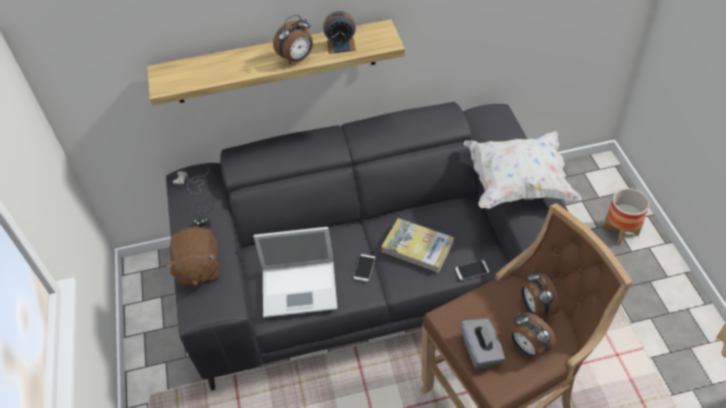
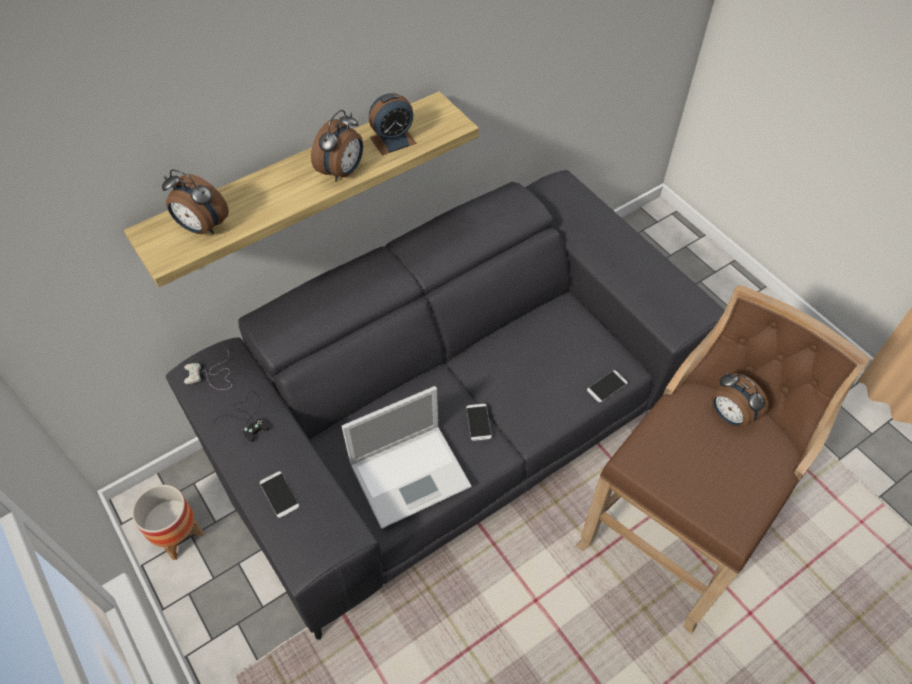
camera: 25 degrees left, 5 degrees up
brown plush toy [165,227,218,286] -> phone [260,471,299,518]
book [381,218,454,272] -> none
grey tissue box [461,318,505,370] -> none
white pillow [464,131,581,209] -> none
alarm clock [511,313,556,358] -> alarm clock moved to [162,169,229,234]
planter [602,188,649,245] -> planter moved to [132,485,204,560]

